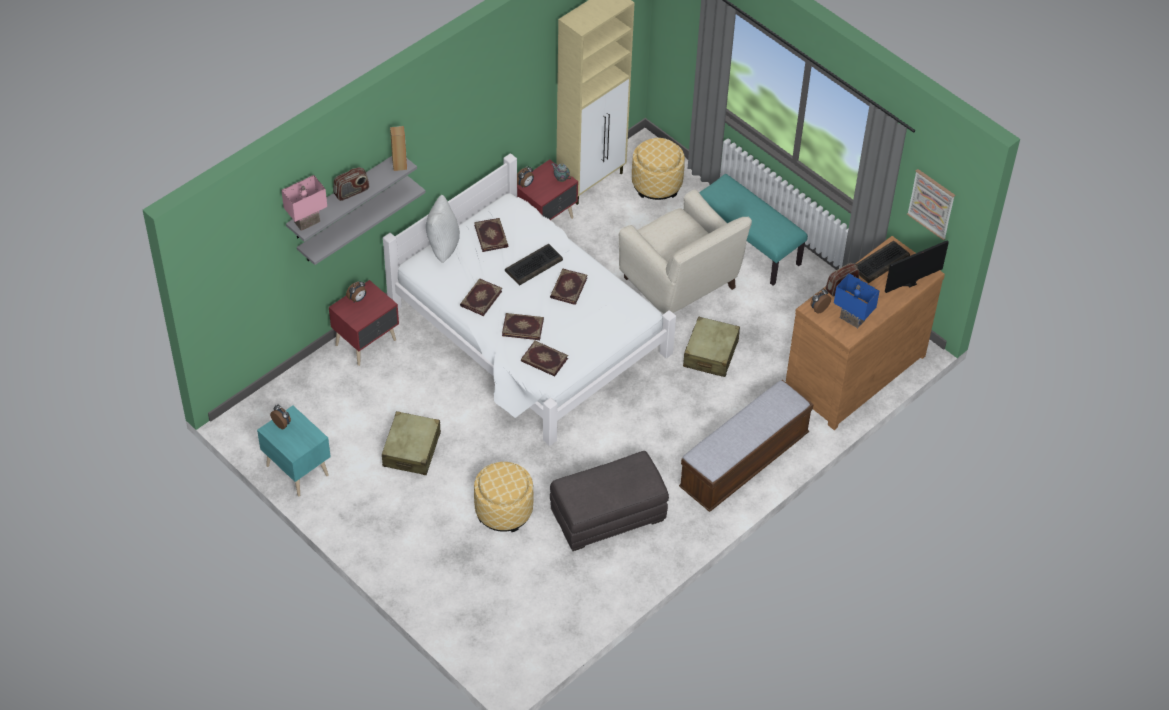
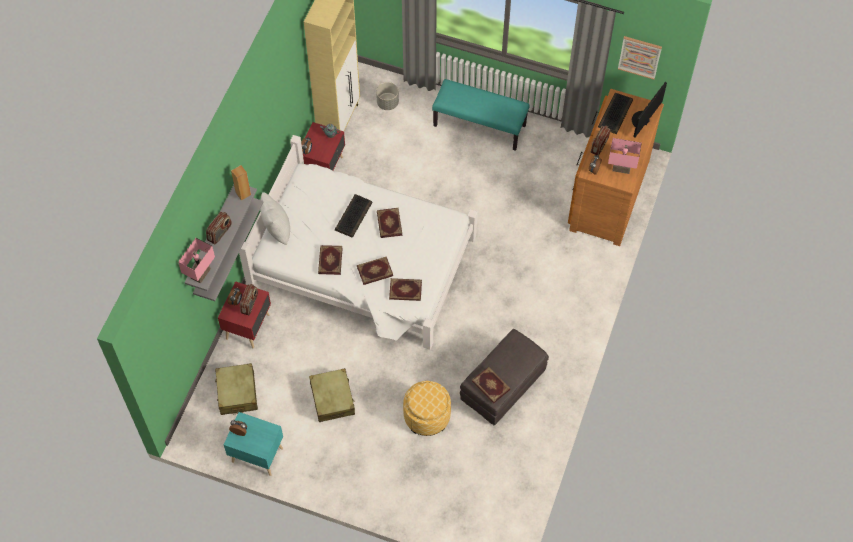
camera: 25 degrees left, 10 degrees up
book [474,218,508,252] -> book moved to [472,367,511,404]
beige armchair [619,189,752,313] -> none
ottoman [632,138,685,200] -> grey planter [376,82,399,110]
bench [679,380,814,512] -> none
beige suitcase [683,317,740,377] -> beige suitcase moved to [215,363,258,415]
blue table lamp [834,273,879,328] -> pink table lamp [608,138,642,174]
none -> radio [240,284,258,315]

